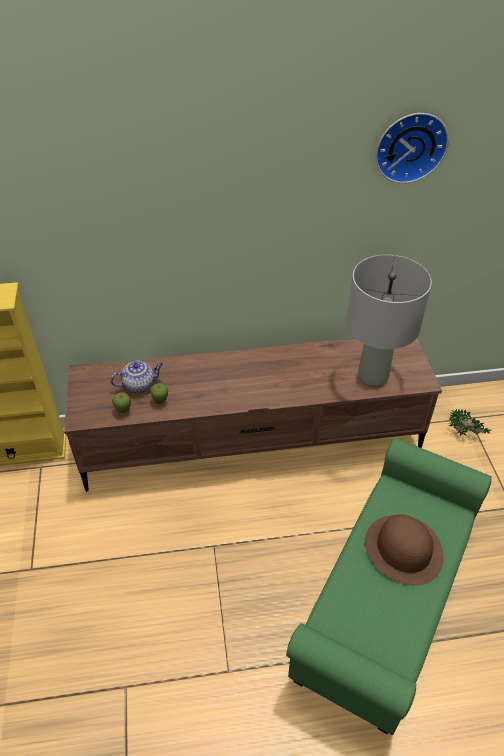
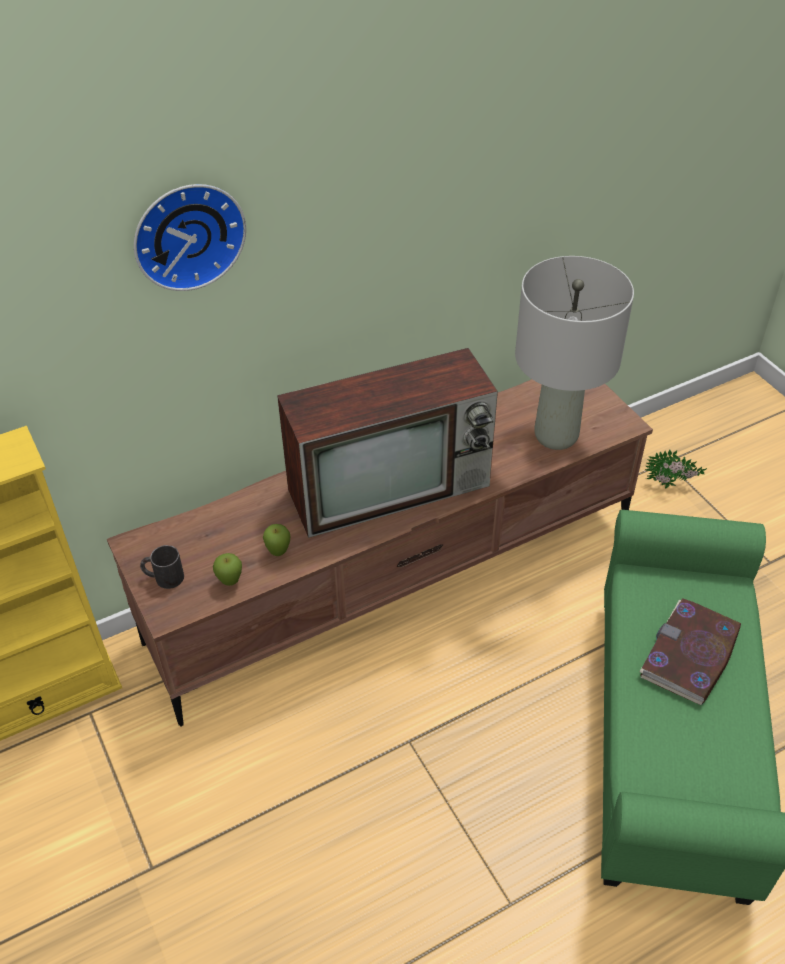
camera: 20 degrees left, 0 degrees up
teapot [110,361,163,394] -> none
brown hat [365,514,443,586] -> book [640,598,741,705]
wall clock [376,113,449,183] -> wall clock moved to [134,184,246,291]
none -> black mug [140,545,184,589]
none -> television [277,348,498,538]

